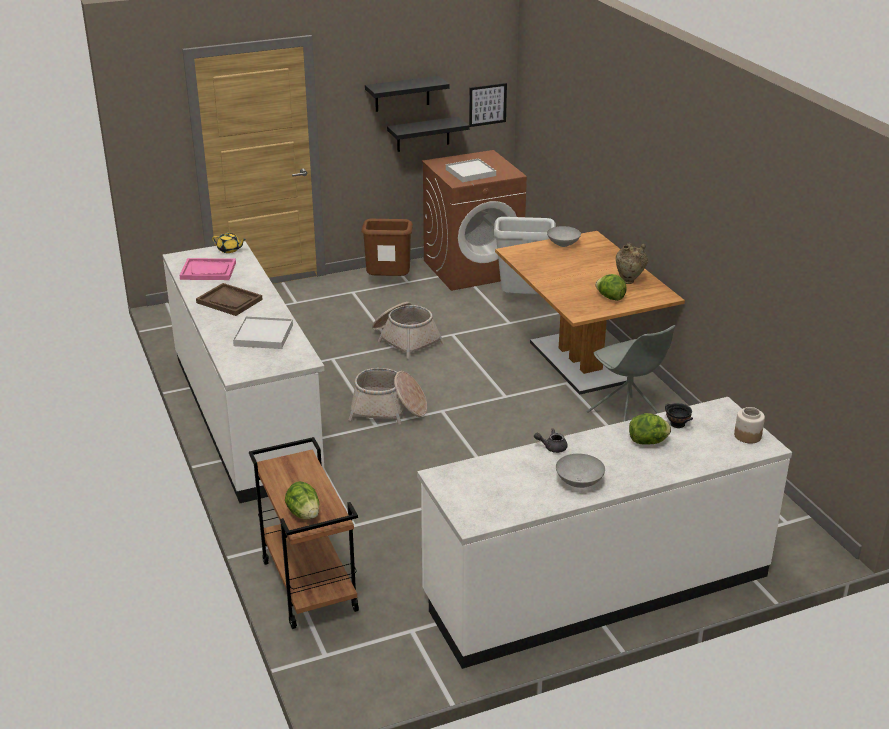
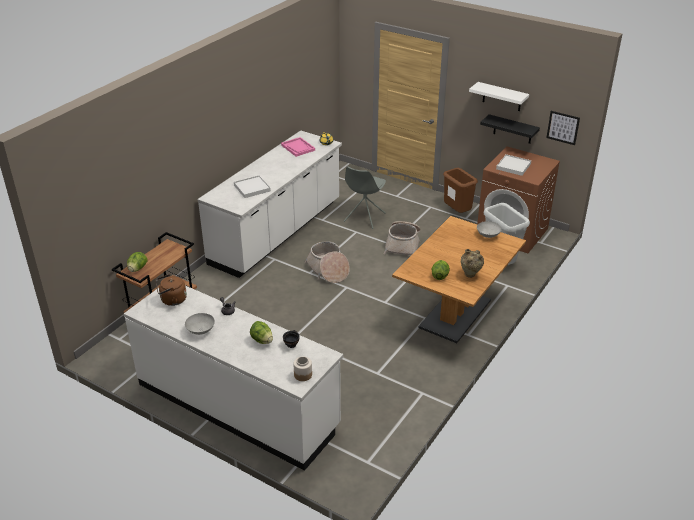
camera: 55 degrees right, 5 degrees up
brown tray [196,283,263,316] -> none
black shelf [365,76,450,112] -> white shelf [469,82,529,111]
grey chair [587,325,675,422] -> grey chair moved to [344,166,386,229]
none -> brown kettle [155,274,187,306]

